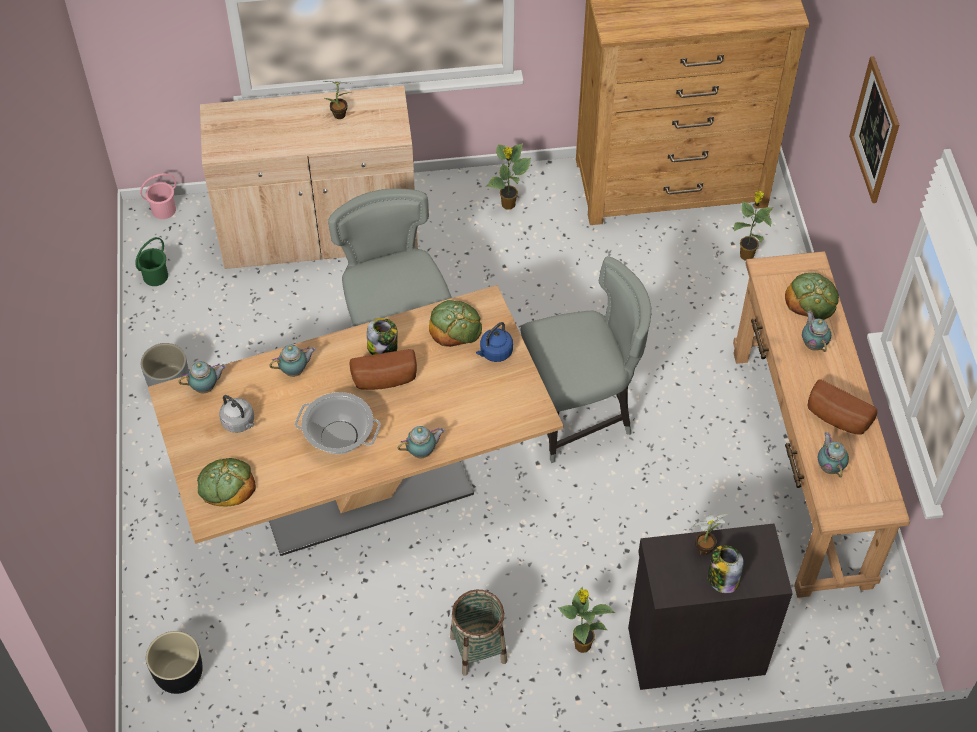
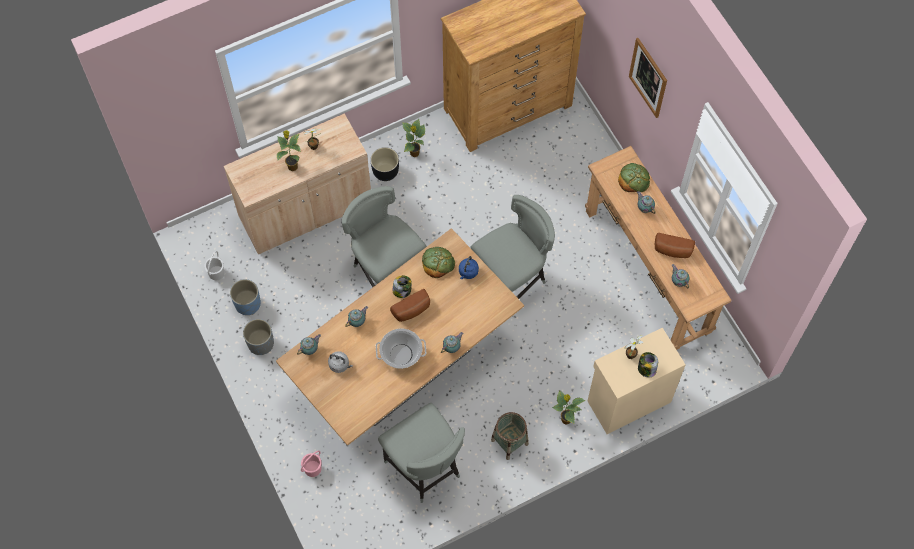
camera: 20 degrees left, 10 degrees up
green bucket [135,237,168,286] -> white bucket [204,251,225,280]
pink bucket [140,173,176,219] -> pink bucket moved to [301,450,322,477]
black planter [146,631,203,694] -> black planter moved to [370,147,399,181]
bread [197,458,256,506] -> none
black cabinet [628,523,793,690] -> beige cabinet [588,328,686,434]
potted plant [734,191,774,261] -> potted plant moved to [277,130,301,171]
none -> blue planter [230,279,261,315]
none -> grey chair [378,402,465,503]

